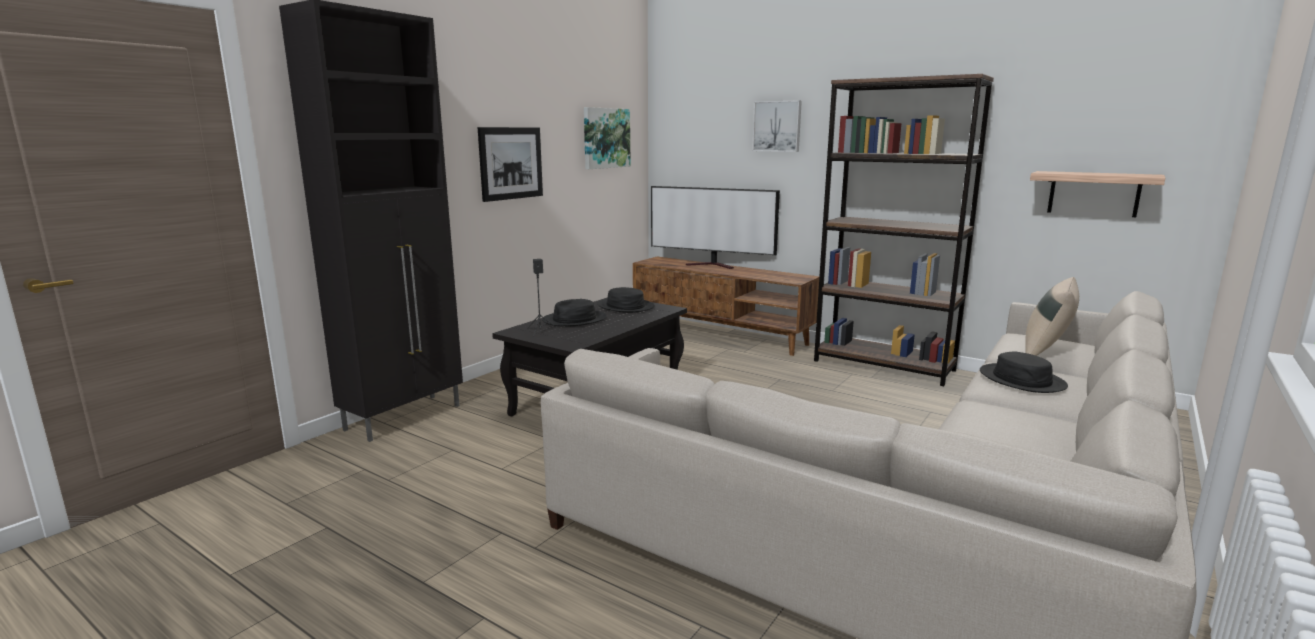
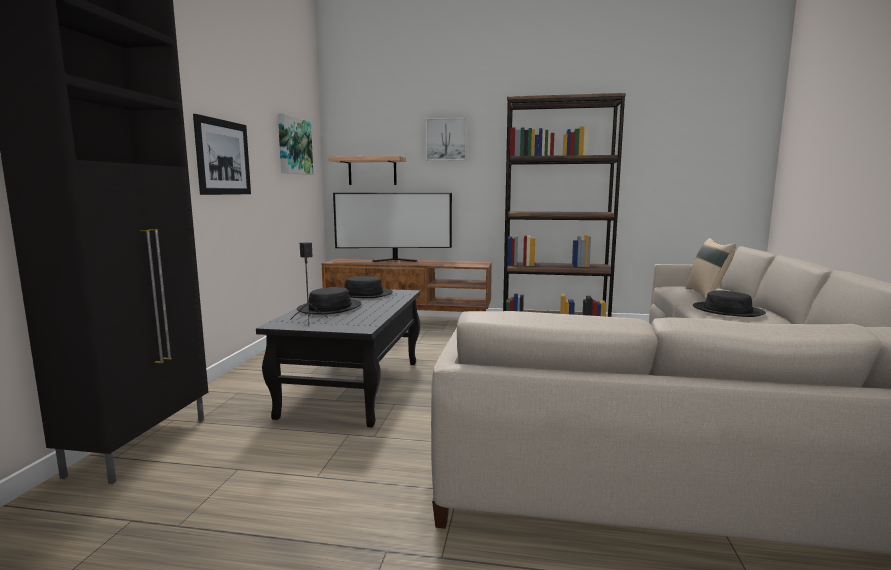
camera: 25 degrees left, 5 degrees down
shelf [1030,171,1166,217] -> shelf moved to [328,155,406,185]

